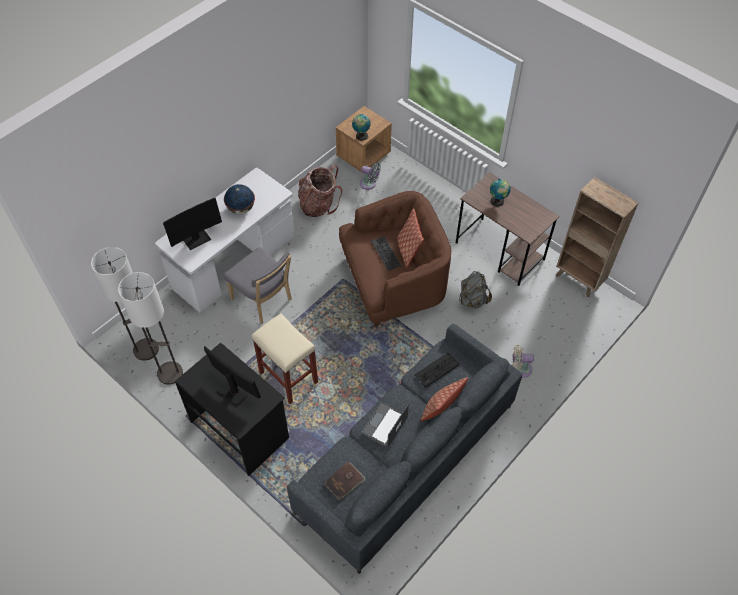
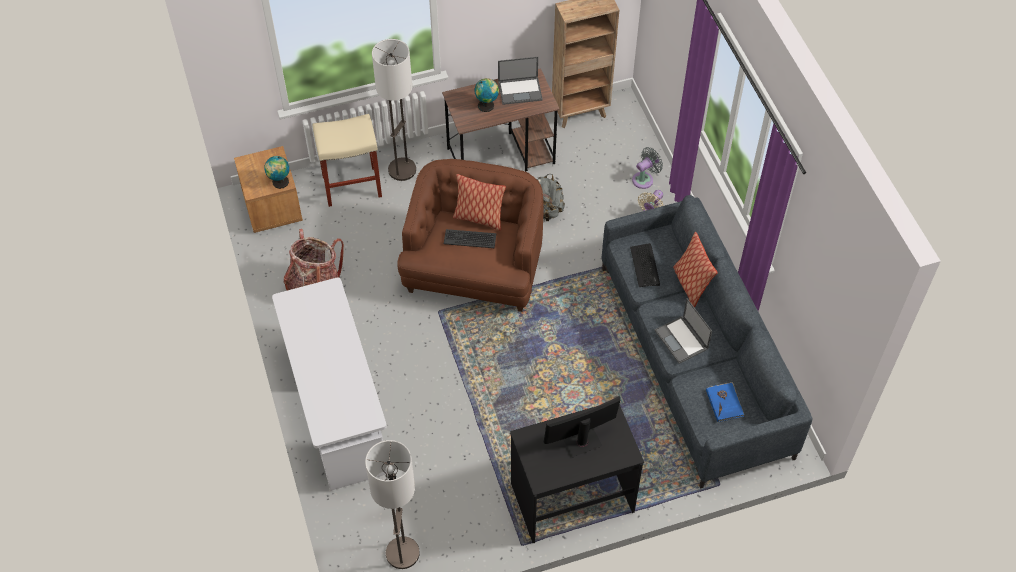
camera: 60 degrees left, 0 degrees up
floor lamp [118,272,183,385] -> floor lamp moved to [372,39,416,181]
monitor [163,198,222,250] -> none
globe [224,184,255,214] -> none
grey chair [224,247,292,324] -> none
beige stool [251,314,318,404] -> beige stool moved to [313,114,382,207]
brown book [323,462,365,501] -> blue book [706,382,744,422]
grey fan [360,162,381,190] -> grey fan moved to [632,147,663,189]
none -> laptop [498,57,543,105]

